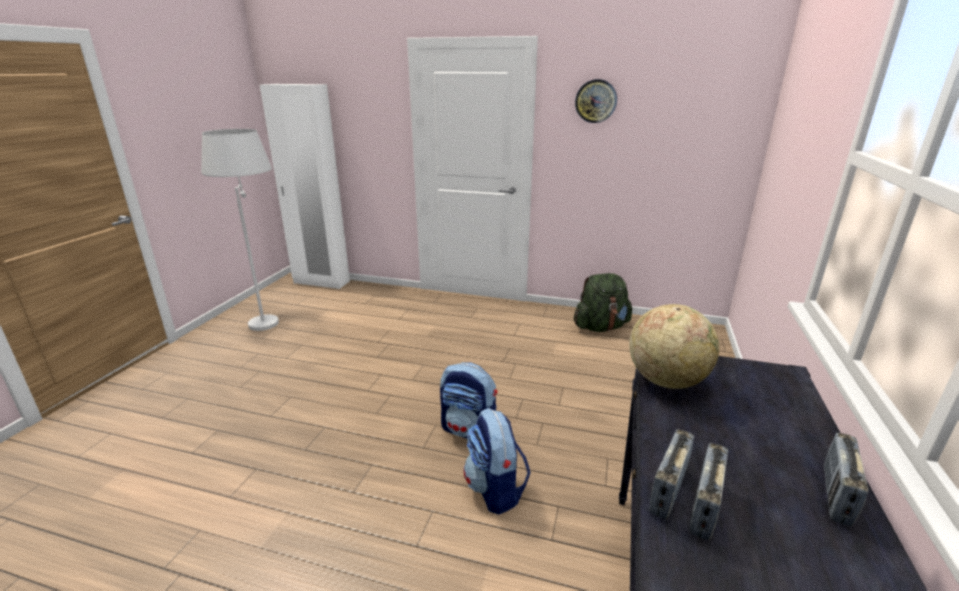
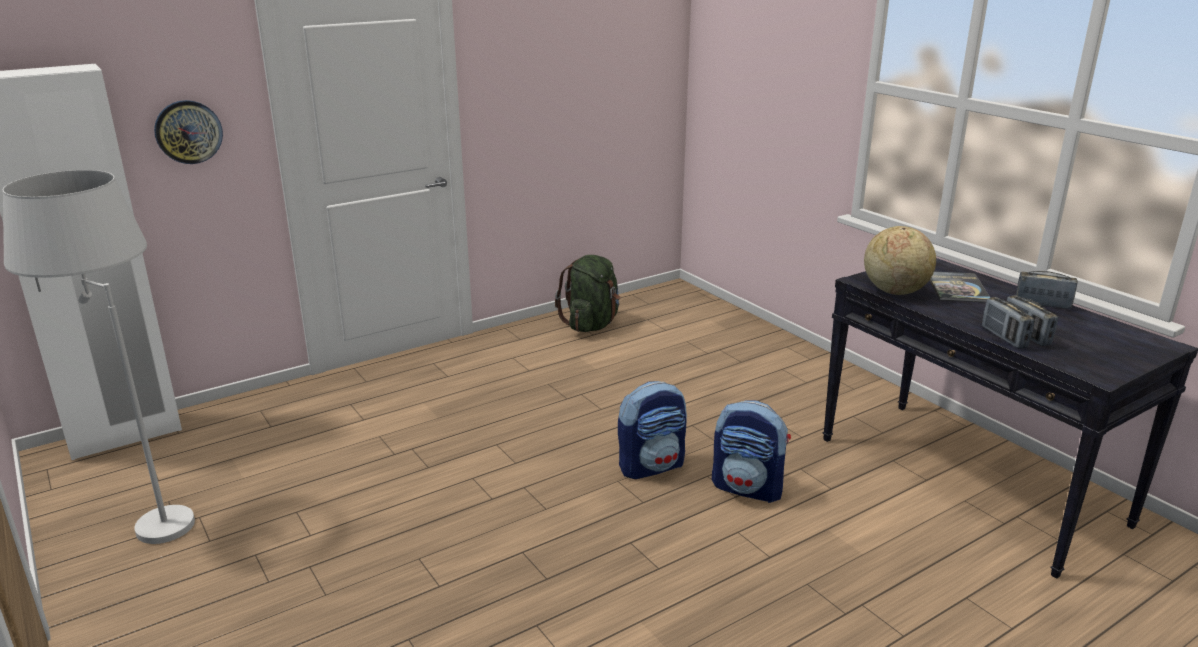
camera: 50 degrees left, 0 degrees up
wall clock [575,79,617,123] -> wall clock moved to [154,100,223,164]
radio [824,433,868,526] -> radio turned 135 degrees clockwise [1016,271,1078,309]
none -> book [929,272,991,302]

